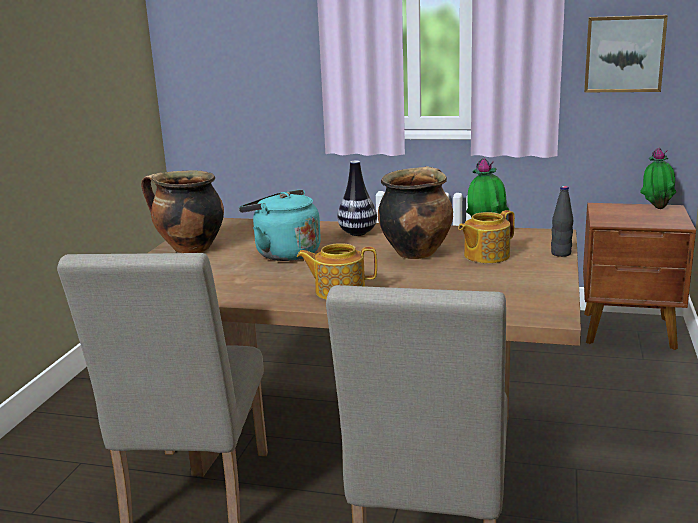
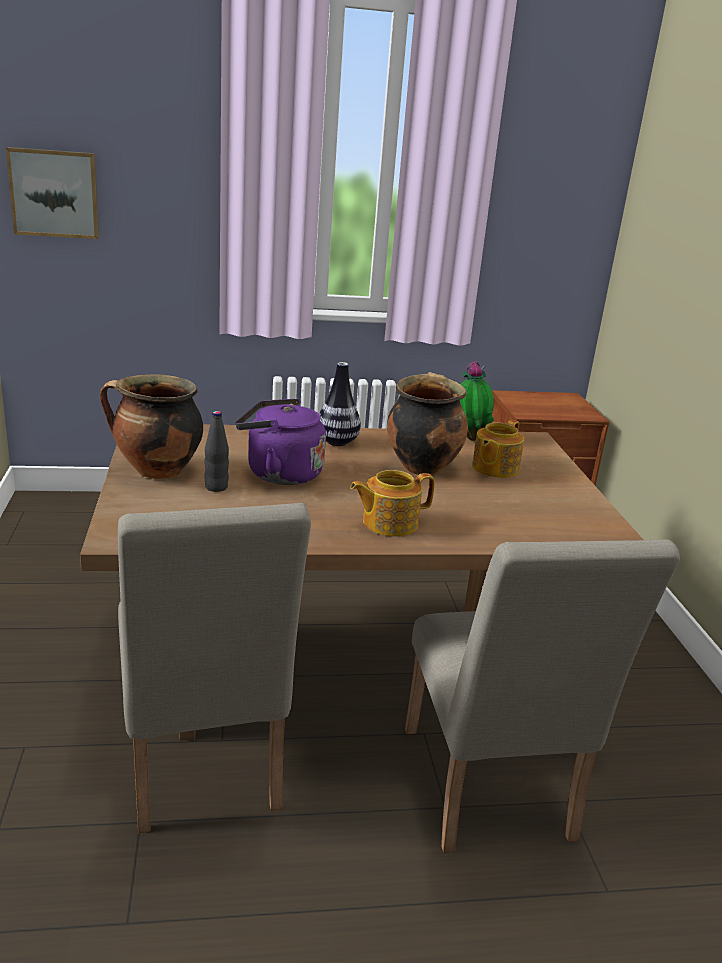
camera: 25 degrees left, 5 degrees up
turquoise kettle [239,189,321,261] -> purple kettle [236,398,326,485]
black bottle [551,186,573,257] -> black bottle moved to [204,411,229,492]
picture [584,15,668,92] -> picture moved to [6,147,99,239]
potted plant [640,148,676,209] -> none

